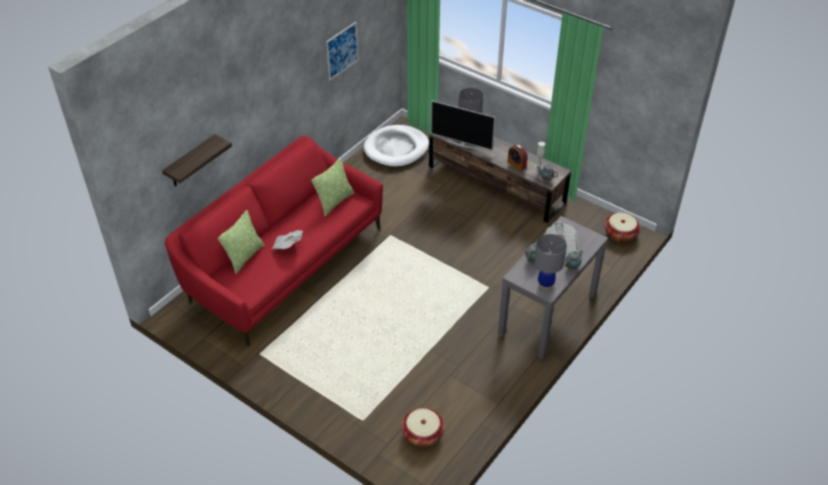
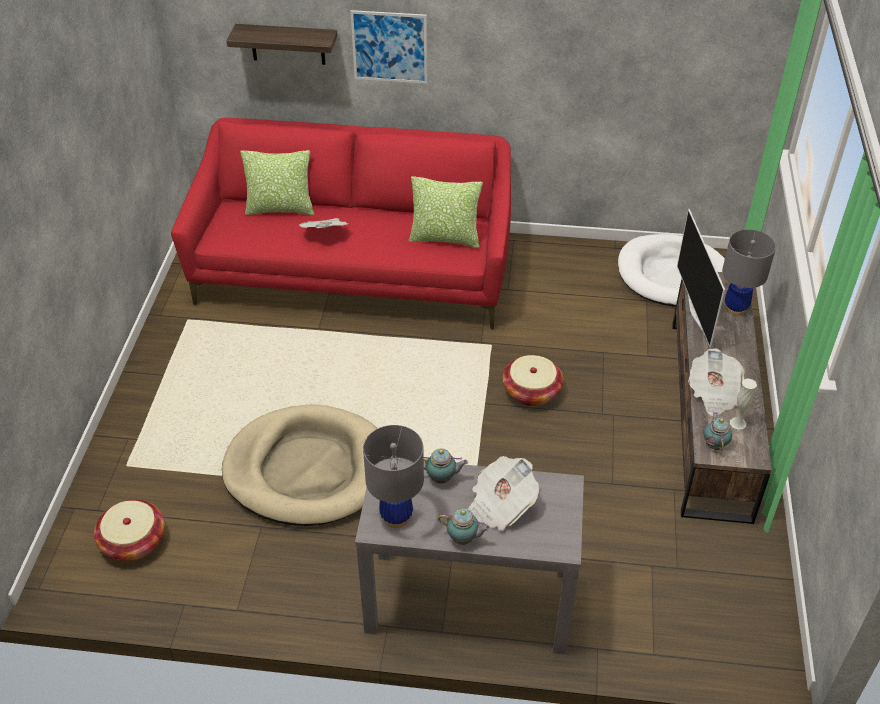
camera: 60 degrees right, 0 degrees up
picture [326,22,359,81] -> picture moved to [350,10,427,84]
alarm clock [507,144,528,171] -> newspaper [688,348,744,416]
basket [604,213,640,242] -> basket moved to [502,355,563,407]
none -> beige dog bed [222,404,378,526]

